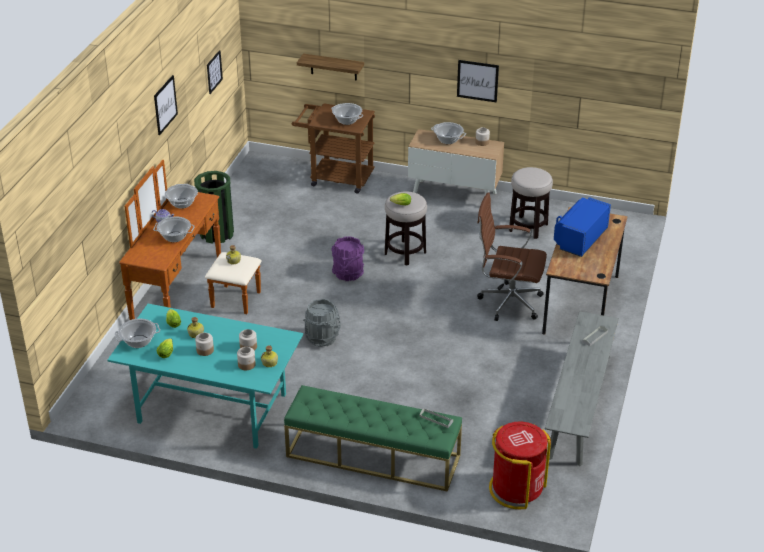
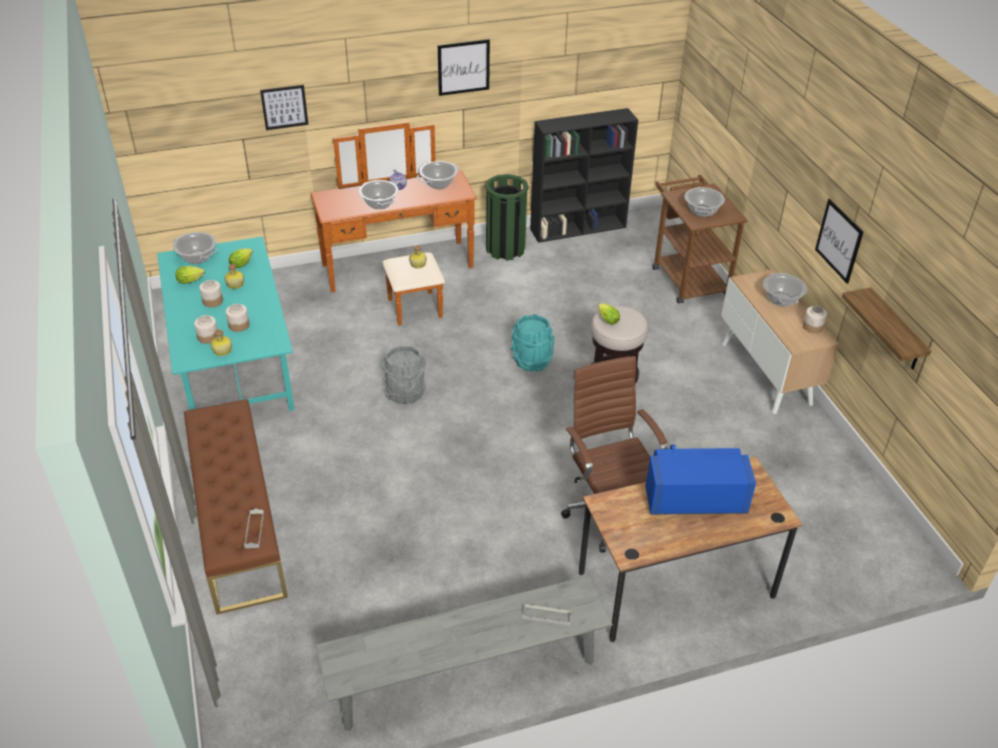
camera: 55 degrees right, 5 degrees up
picture [207,50,223,94] -> picture moved to [260,85,309,130]
green bench [284,385,462,492] -> brown bench [184,399,288,615]
shelf [297,53,364,80] -> shelf moved to [842,287,932,370]
purple bucket [331,237,364,281] -> turquoise bucket [511,314,555,371]
red trash can [489,422,551,509] -> none
stool [509,167,553,239] -> none
none -> black bookcase [530,108,638,243]

